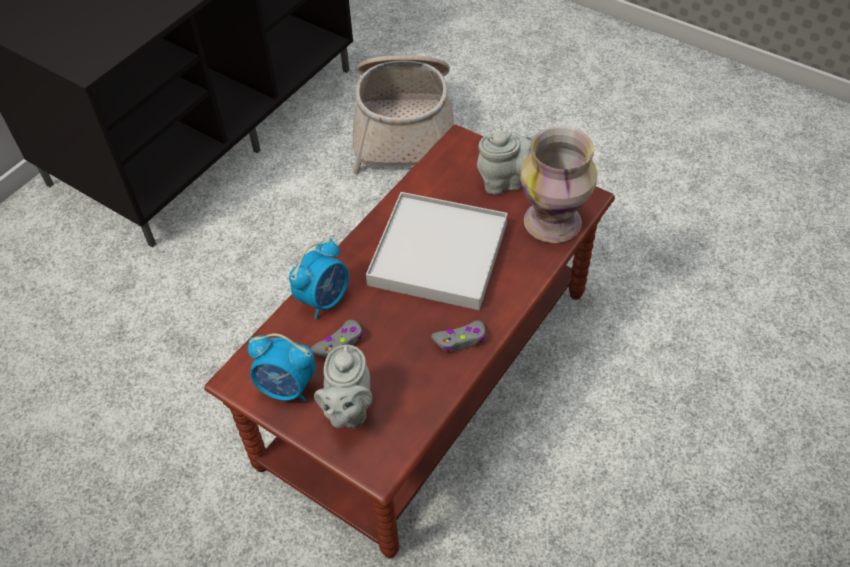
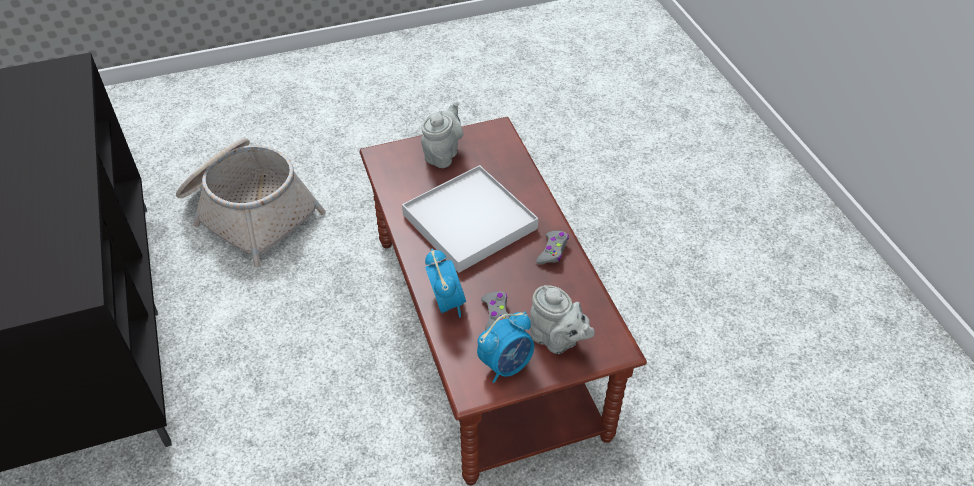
camera: 55 degrees left, 5 degrees down
vase [520,126,597,243] -> none

